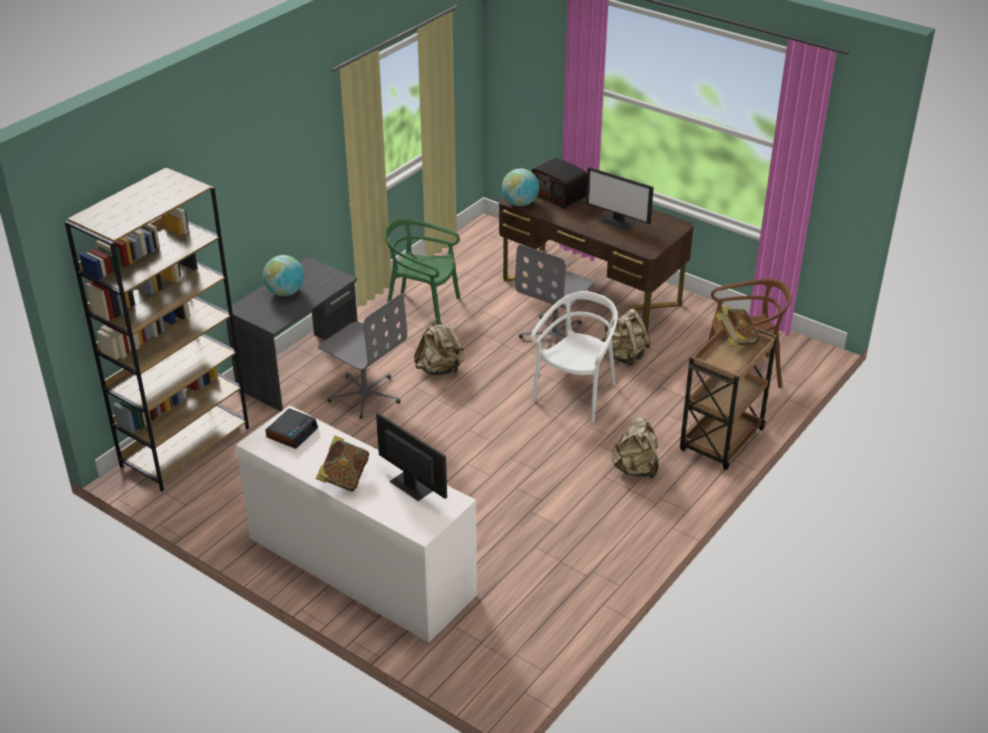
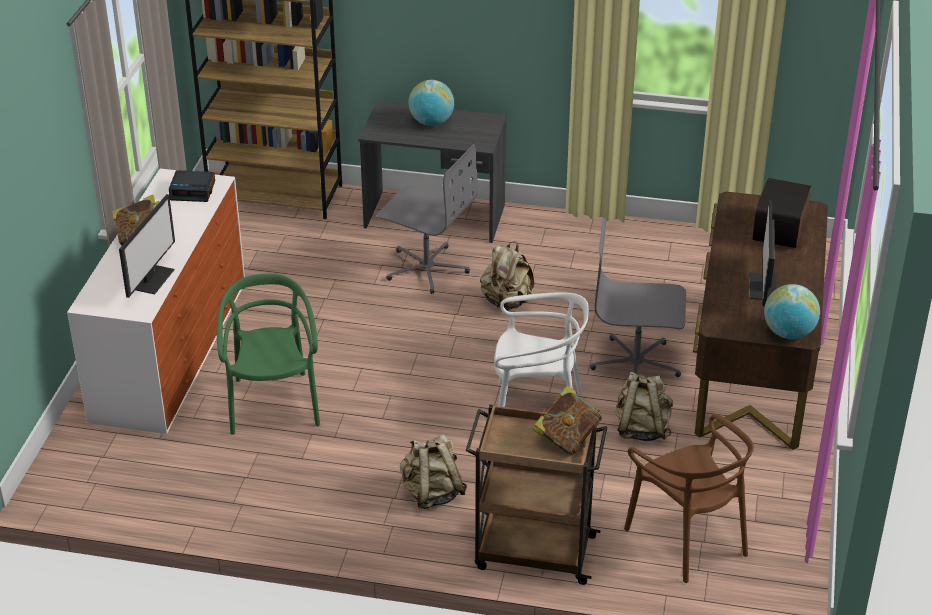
camera: 65 degrees right, 0 degrees up
grey office chair [318,293,407,419] -> grey office chair turned 75 degrees counterclockwise [376,144,478,294]
green chair [384,218,460,325] -> green chair moved to [217,273,320,435]
globe [502,169,539,206] -> globe moved to [764,284,820,339]

